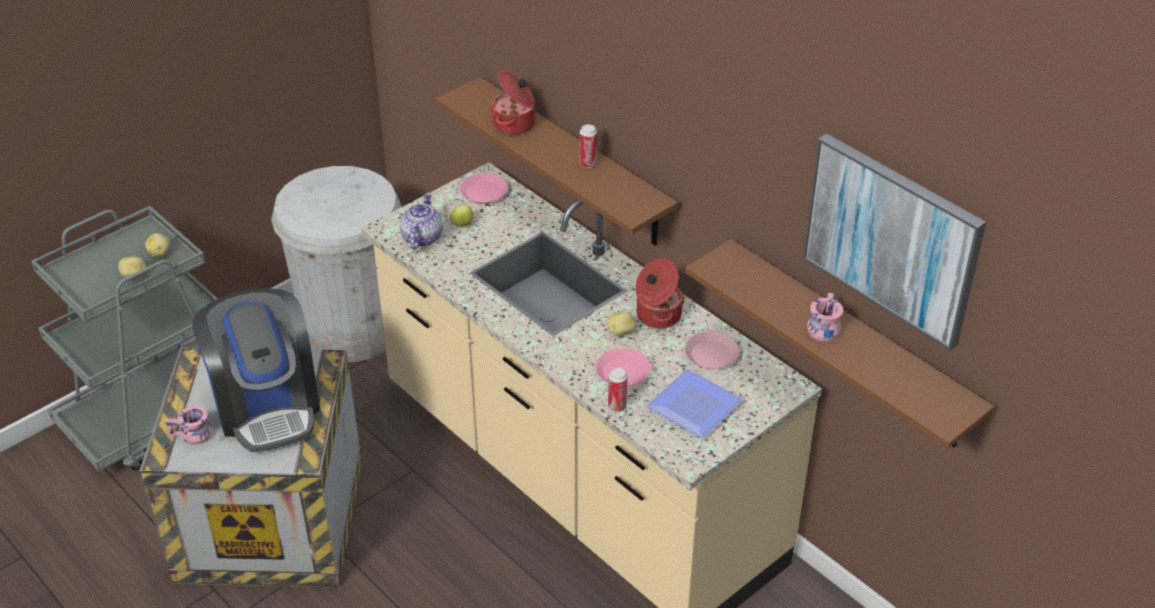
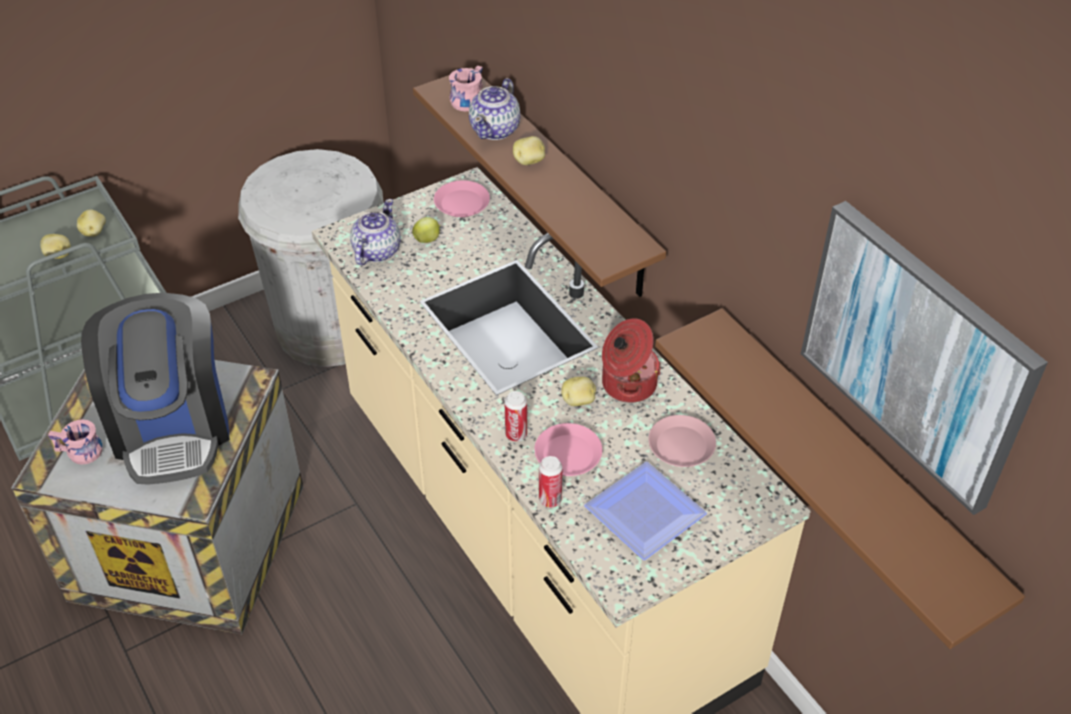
camera: 10 degrees right, 5 degrees up
cooking pot [490,70,535,135] -> teapot [469,78,520,140]
can [580,124,597,168] -> can moved to [504,391,527,442]
pink mug [807,293,843,341] -> pink mug moved to [449,66,483,111]
none -> potato [513,136,545,165]

